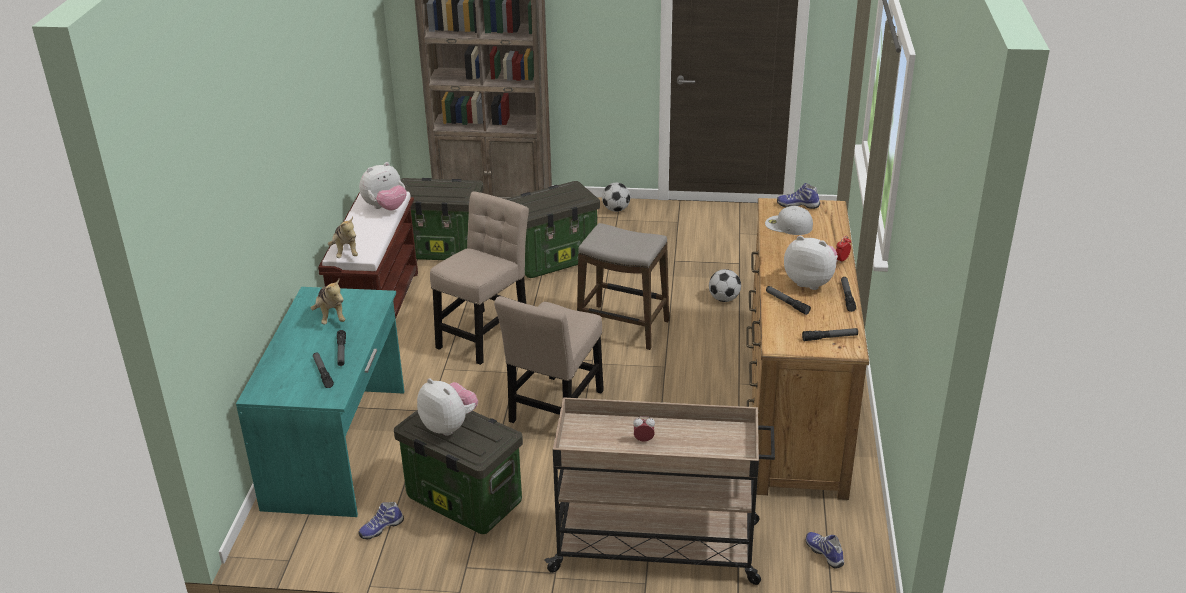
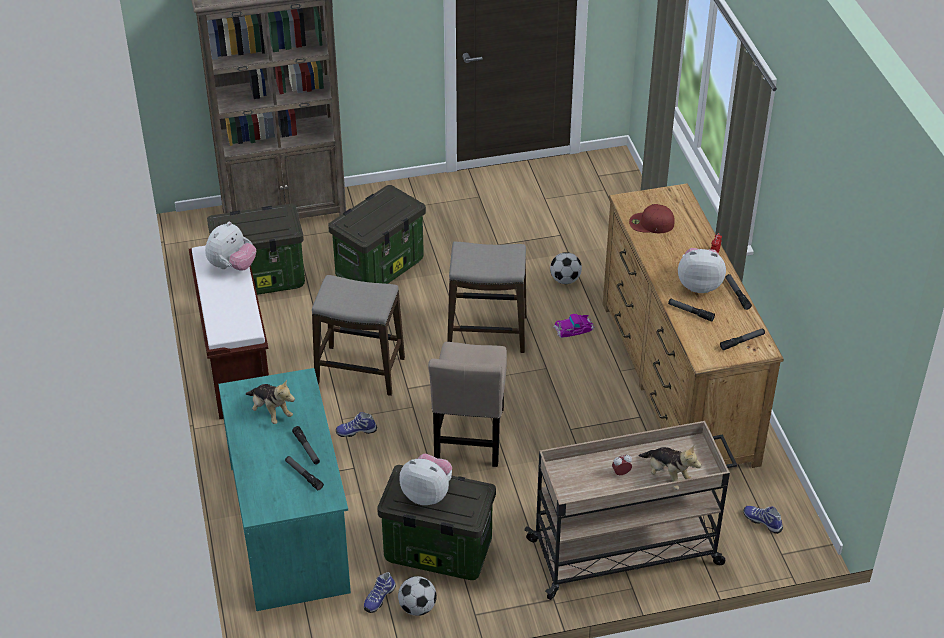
camera: 20 degrees left, 10 degrees up
plush toy [328,217,358,258] -> plush toy moved to [639,446,701,490]
beige chair [430,192,529,365] -> stool [312,275,405,396]
football [602,183,630,212] -> football moved to [398,576,437,616]
white cap [765,206,813,235] -> red cap [629,204,675,233]
shoe [777,183,820,209] -> shoe moved to [336,412,377,437]
none -> toy car [553,314,595,338]

